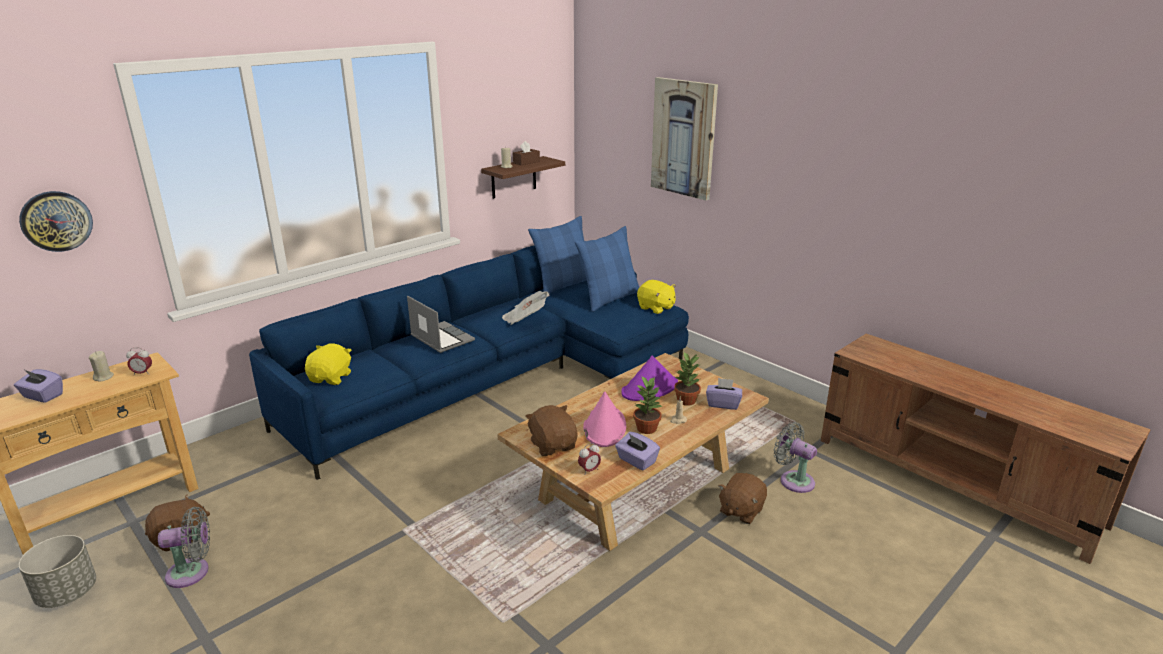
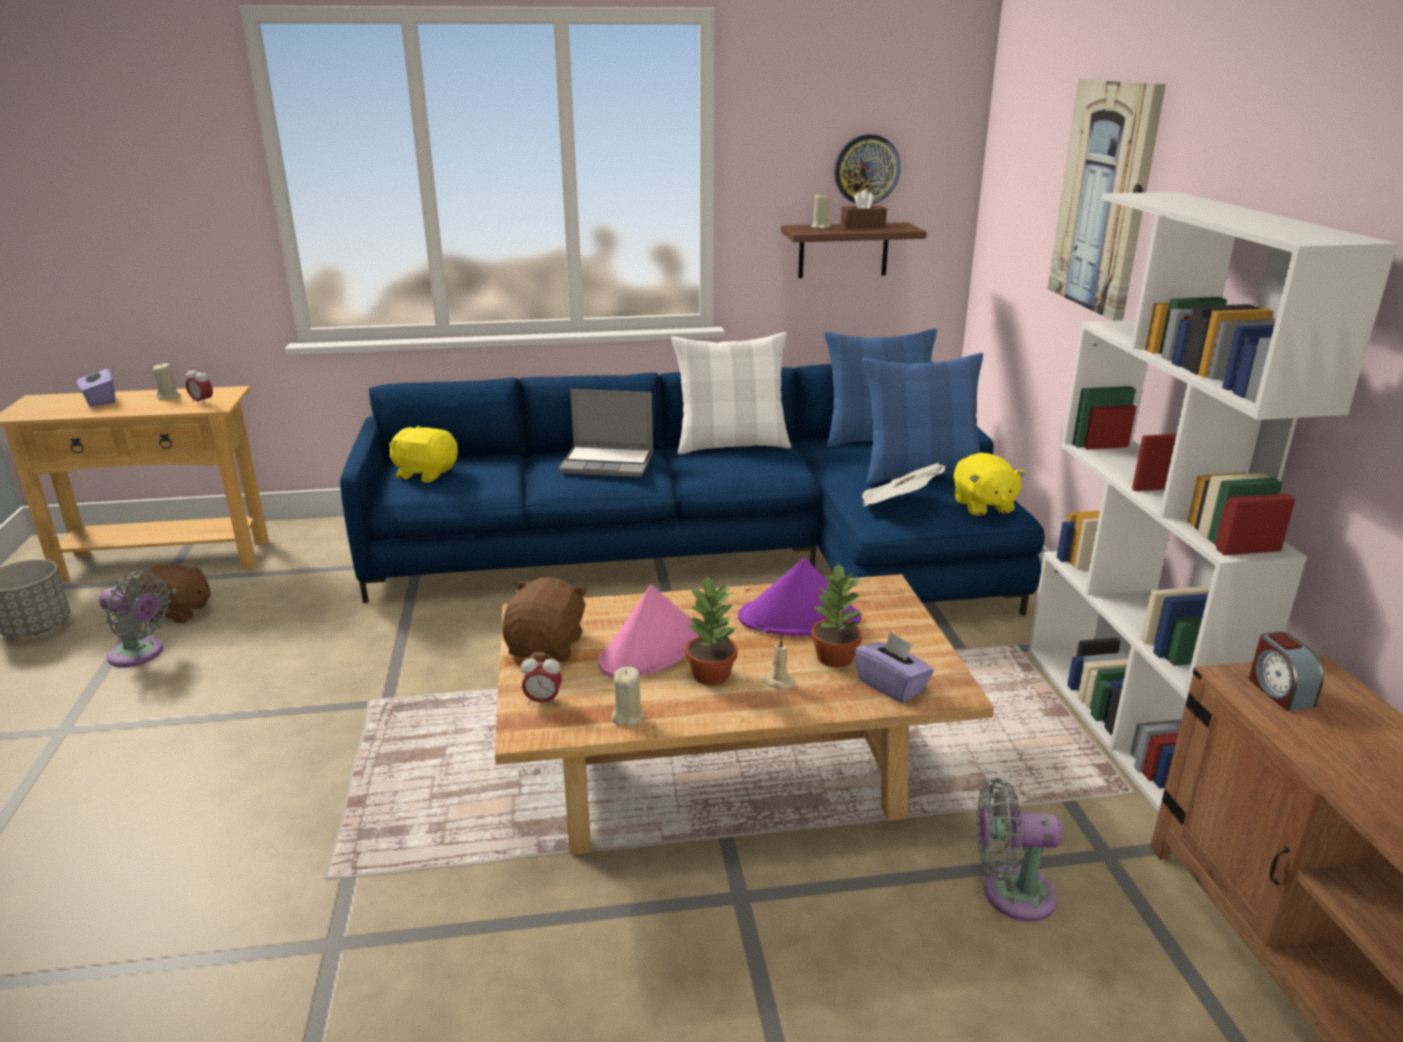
camera: 35 degrees right, 0 degrees up
wall clock [19,191,93,252] -> wall clock moved to [834,134,901,204]
yellow plush toy [305,343,351,385] -> yellow plush toy turned 120 degrees counterclockwise [389,426,458,483]
laptop [407,296,475,353] -> laptop turned 105 degrees clockwise [559,389,653,477]
newspaper [502,291,549,325] -> newspaper moved to [862,463,945,507]
purple tissue box [615,432,660,470] -> beige candle [611,667,644,726]
brown plush toy [718,473,767,524] -> none
grey fan [774,422,817,493] -> grey fan turned 75 degrees counterclockwise [977,778,1063,922]
none -> white pillow [671,332,791,455]
none -> white bookcase [1028,192,1398,813]
none -> alarm clock [1249,632,1324,711]

